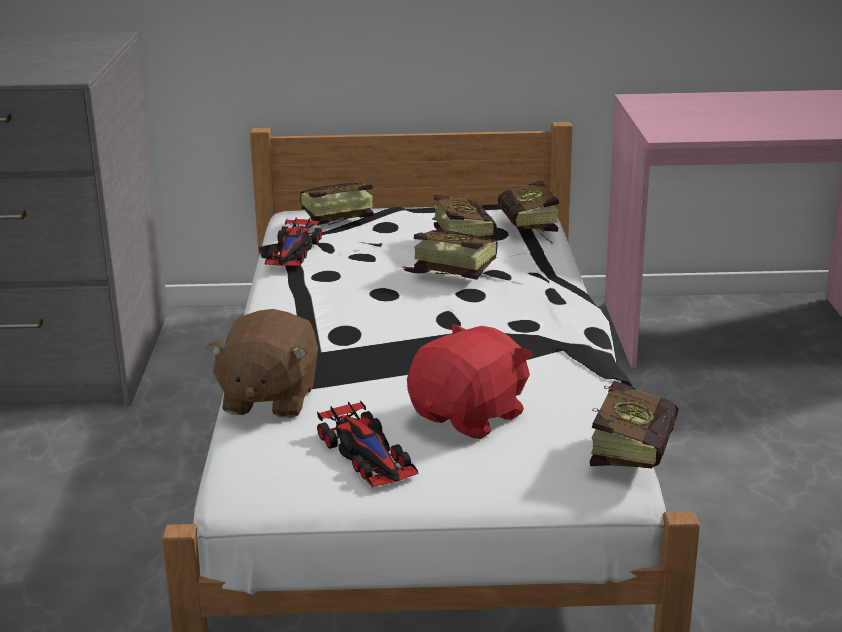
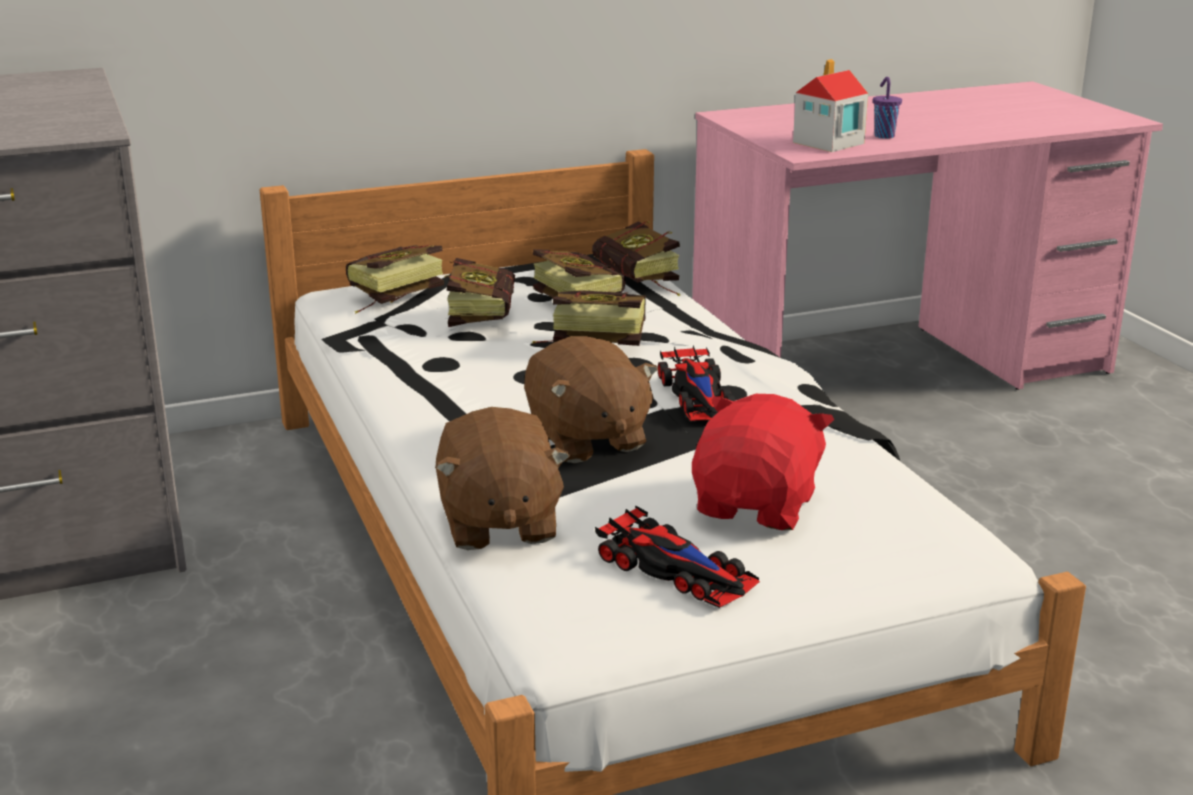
camera: 20 degrees left, 0 degrees up
toy car [265,217,322,266] -> toy car moved to [657,345,736,422]
book [590,381,679,468] -> book moved to [445,258,515,327]
none -> brown plush toy [524,336,658,463]
none -> toy house [793,59,868,152]
none -> purple cup [873,77,902,139]

